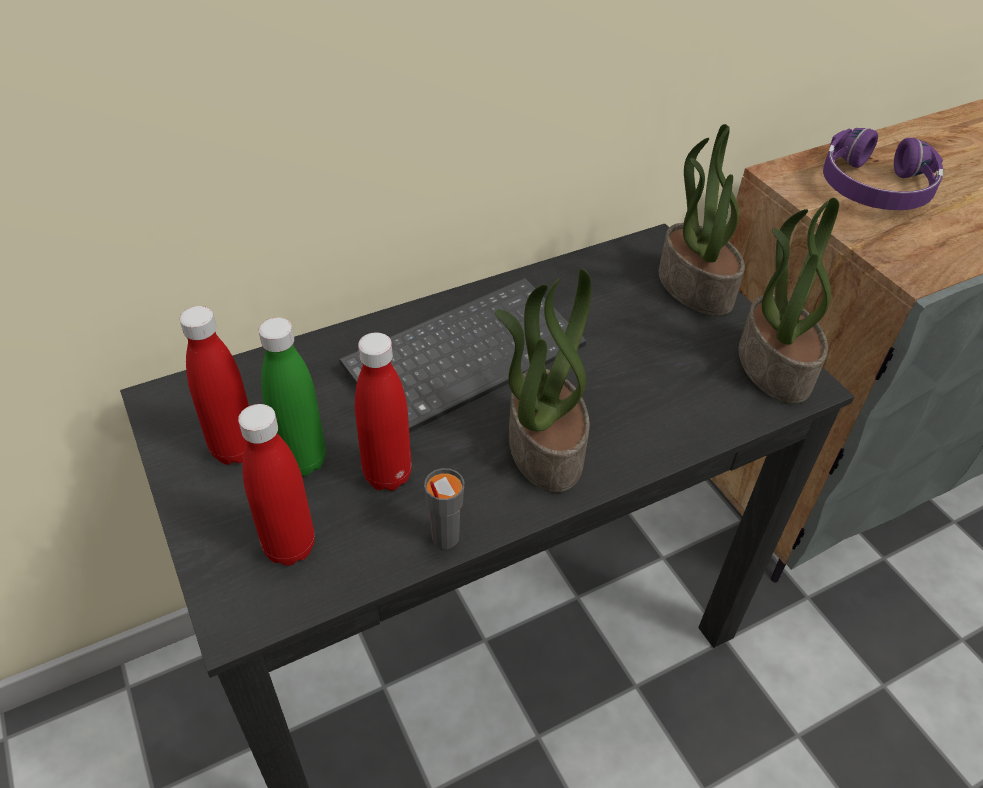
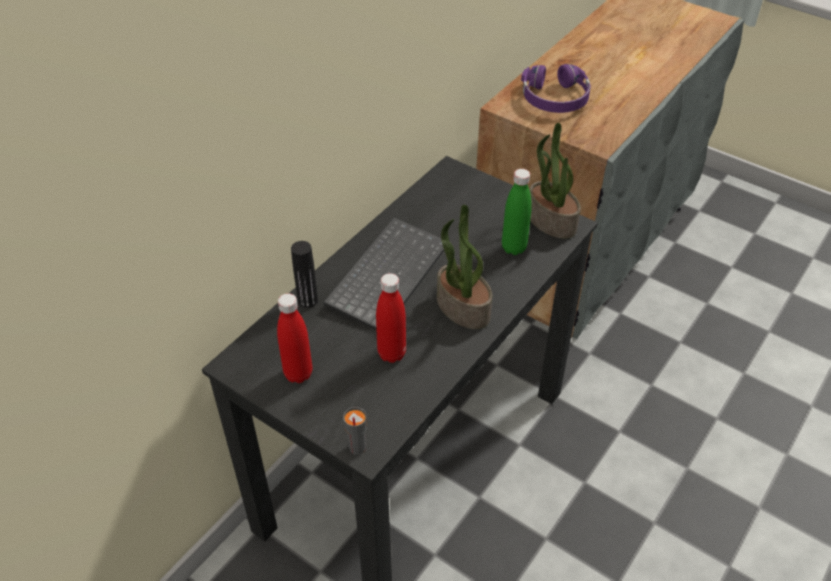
camera: 25 degrees left, 0 degrees up
red bottle [238,404,315,566] -> none
green bottle [259,317,326,476] -> green bottle moved to [502,169,532,255]
grey cup [424,468,465,549] -> grey cup moved to [343,407,367,455]
potted plant [659,124,745,316] -> none
none -> black bottle [291,241,318,308]

